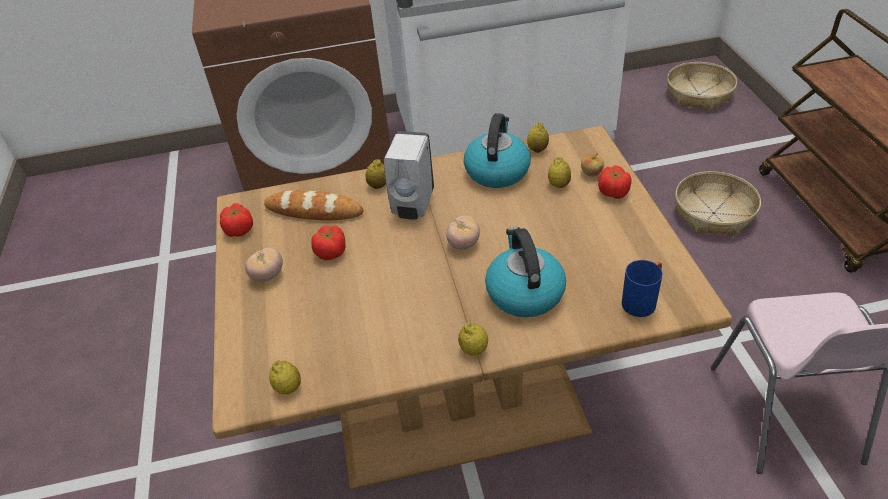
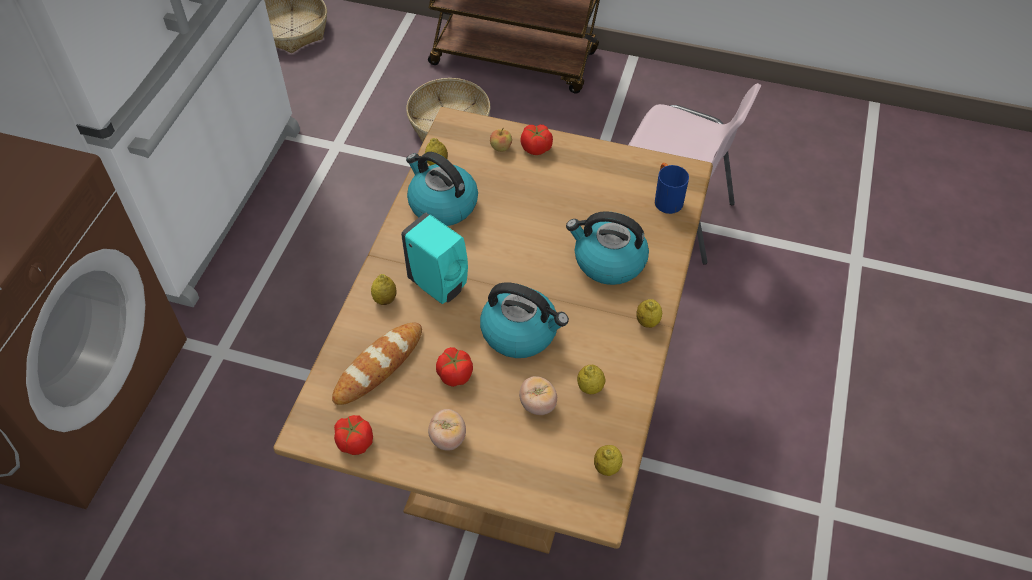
camera: 65 degrees left, 10 degrees up
white soap dispenser [384,131,434,220] -> turquoise soap dispenser [401,213,468,304]
tomato [446,216,480,250] -> tomato moved to [519,376,557,415]
lemon [548,157,571,188] -> lemon moved to [577,365,605,394]
none -> kettle [480,283,569,358]

